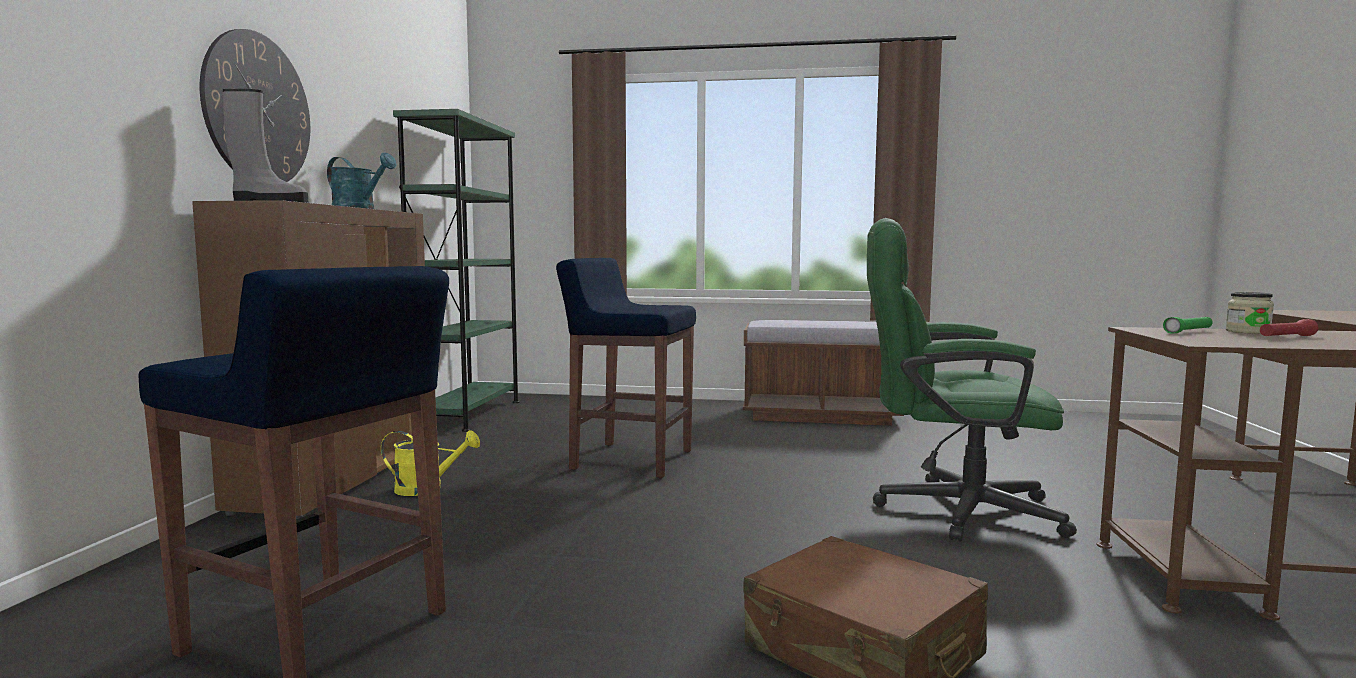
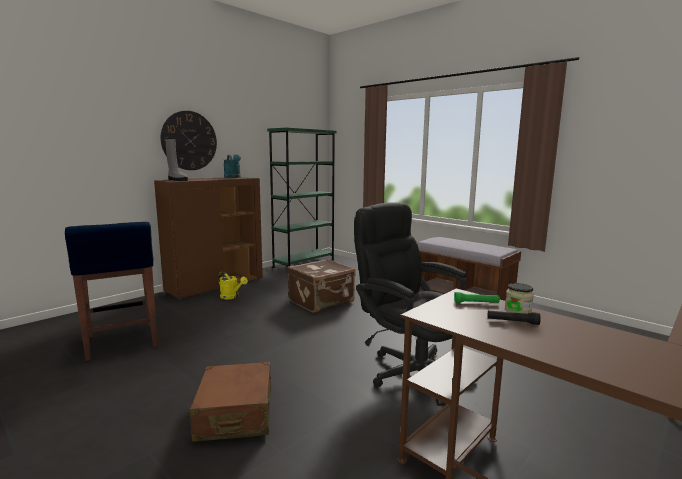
camera: 35 degrees right, 5 degrees up
blue stool [556,258,696,478] -> brown suitcase [288,259,355,313]
green office chair [867,218,1077,542] -> black office chair [354,202,478,406]
red flashlight [1260,319,1318,336] -> black flashlight [488,310,541,325]

